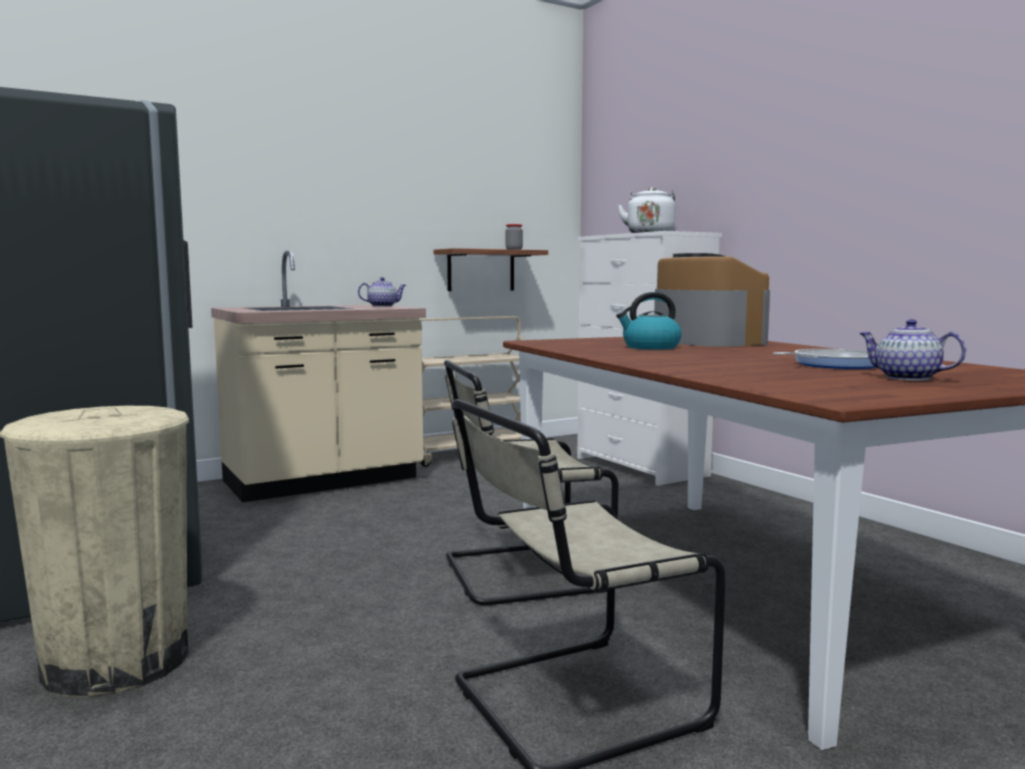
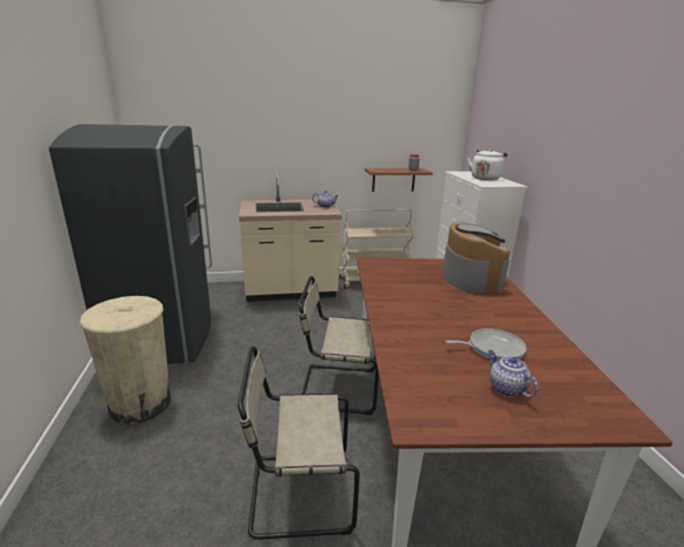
camera: 20 degrees right, 15 degrees up
kettle [616,292,682,349] -> none

